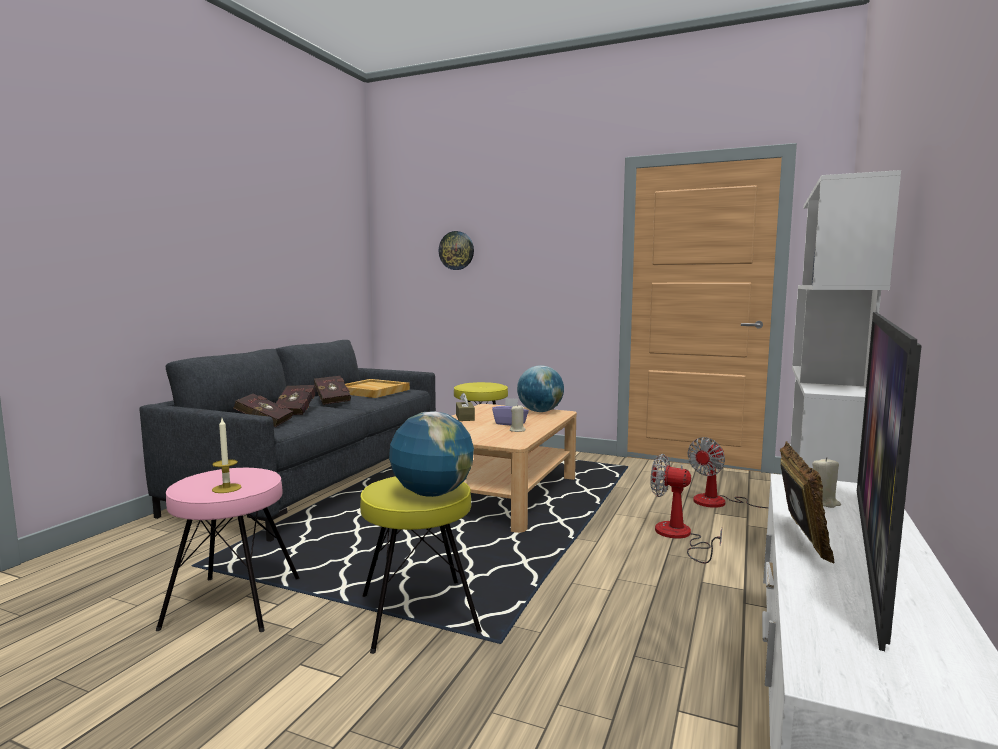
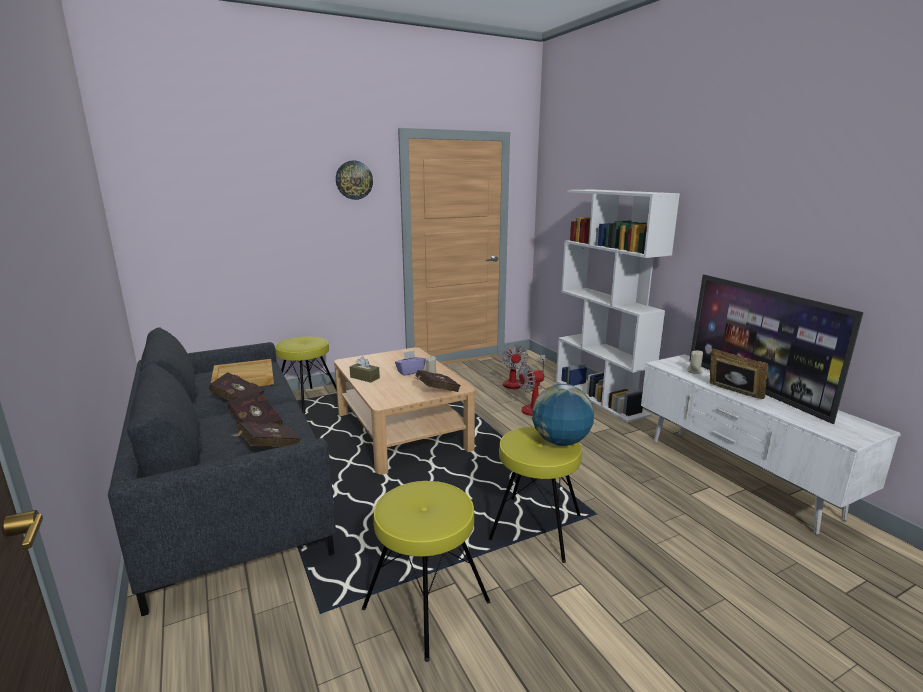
camera: 50 degrees left, 10 degrees up
pink stool [156,468,300,632] -> yellow stool [362,481,490,662]
candle [212,419,242,493] -> none
wall clock [439,231,474,270] -> wall clock moved to [336,161,373,200]
globe [517,365,564,412] -> none
none -> red book [415,370,461,392]

